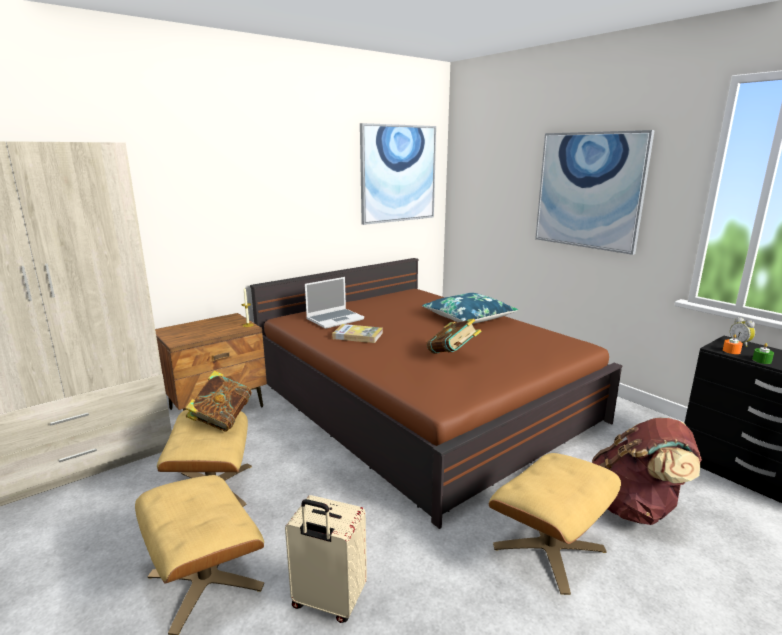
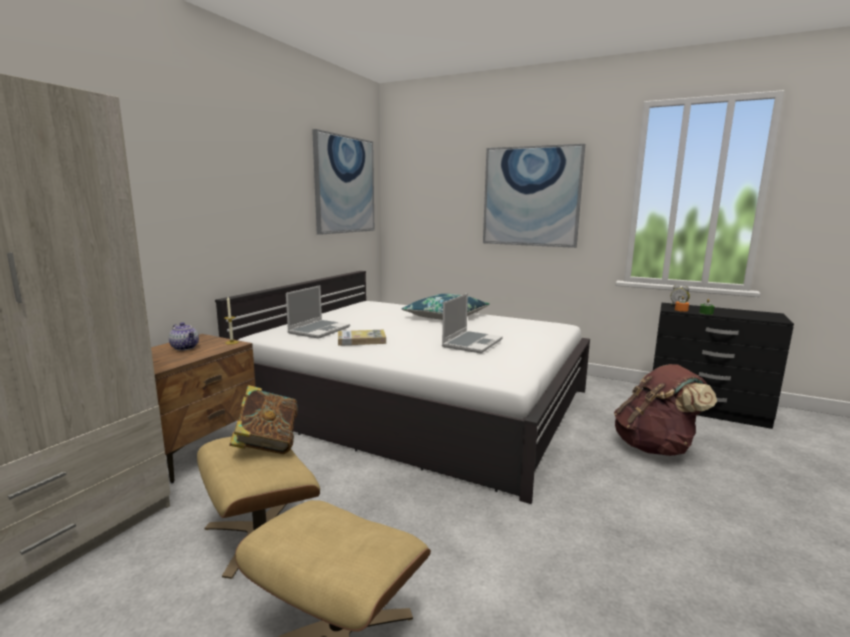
camera: 25 degrees left, 5 degrees down
brown bed [250,258,623,529] -> white bed [215,271,590,504]
beige suitcase [285,495,367,623] -> none
book [427,318,482,354] -> laptop [442,293,503,353]
beige ottoman [489,453,621,595] -> none
none -> teapot [169,322,199,351]

